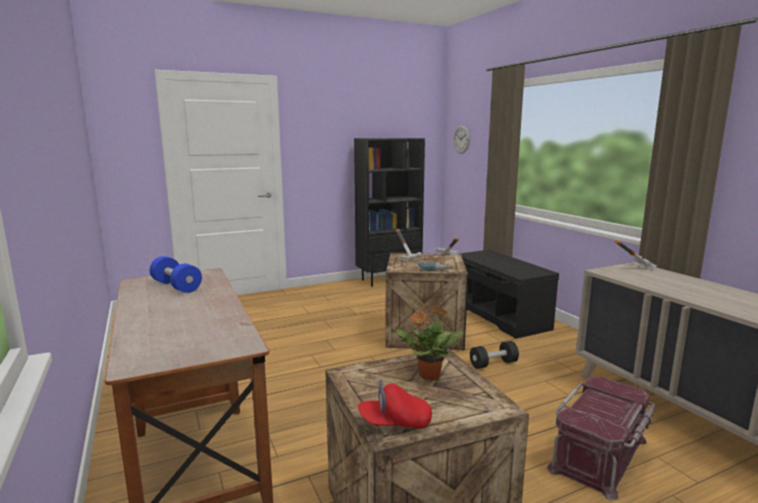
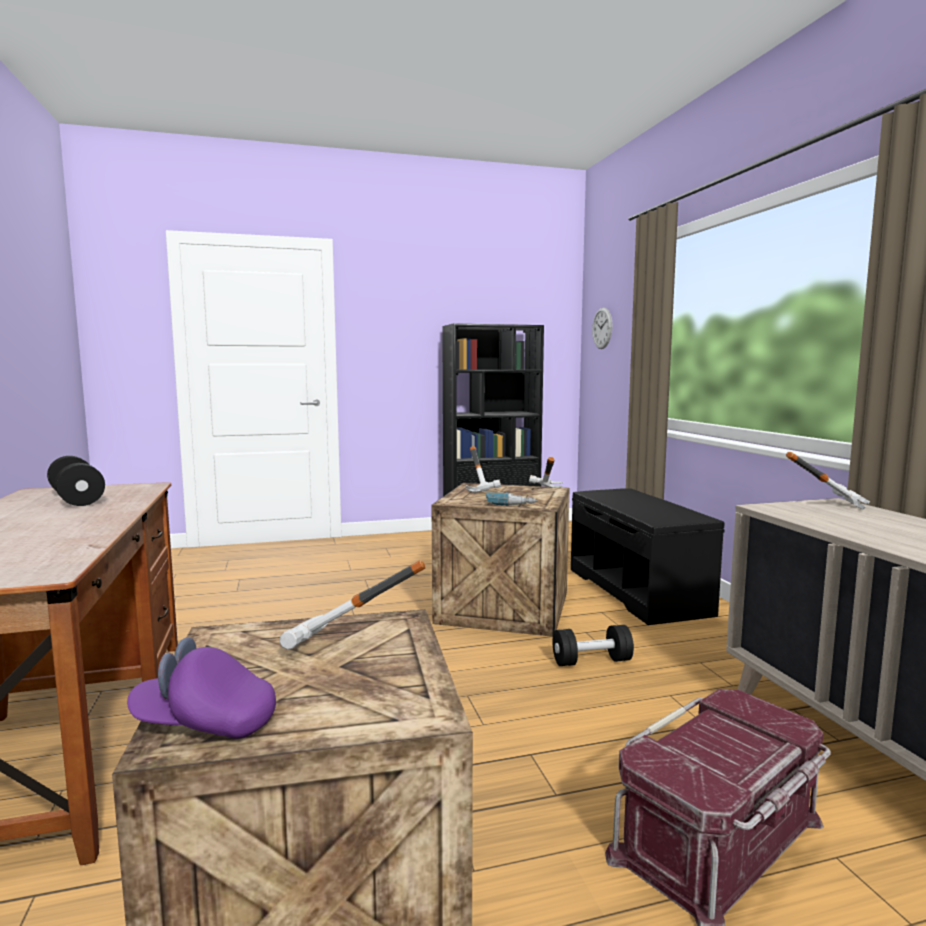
camera: 10 degrees right, 5 degrees down
blue dumbbell [150,256,202,293] -> black dumbbell [47,456,105,506]
red cap [358,379,432,429] -> purple cap [127,637,276,739]
potted plant [396,305,464,381] -> hammer [280,560,425,650]

